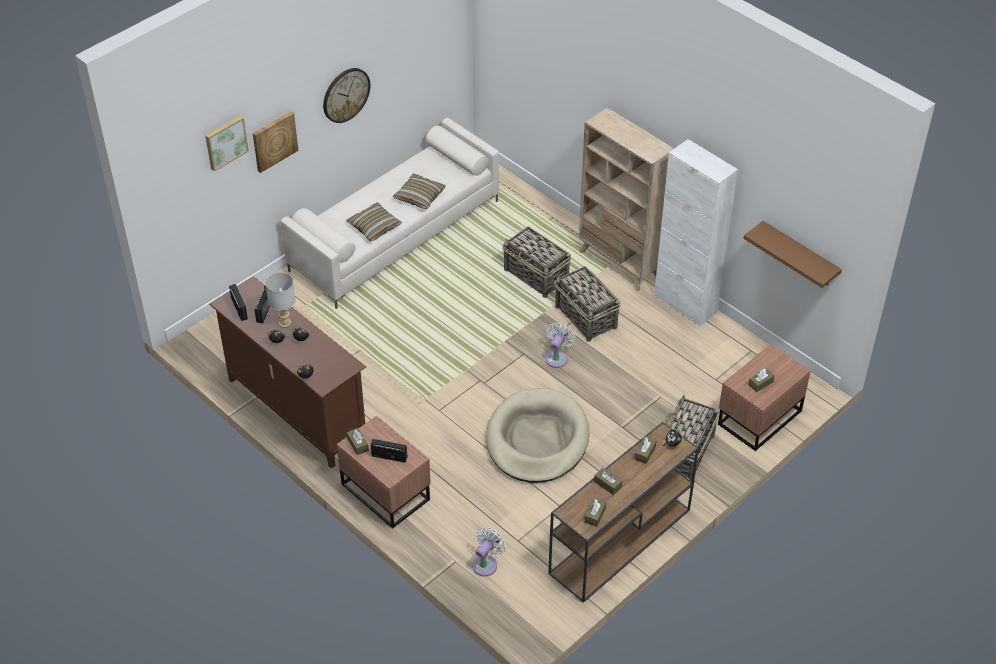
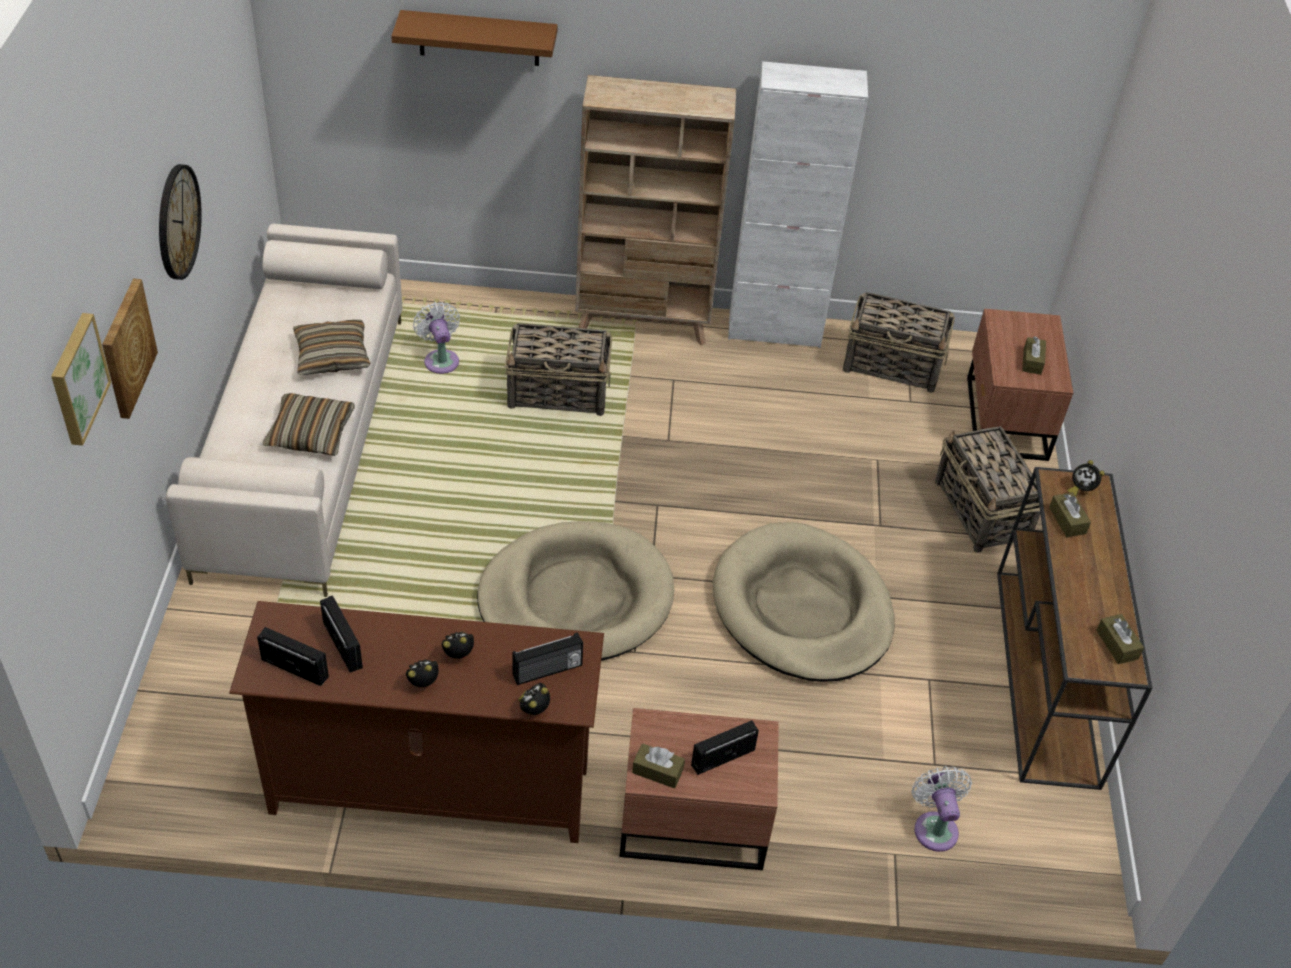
camera: 45 degrees left, 0 degrees up
grey table lamp [265,272,296,328] -> none
white fan [546,322,576,368] -> white fan moved to [413,302,460,374]
basket [554,266,620,342] -> basket moved to [843,292,955,393]
brown tissue box [594,468,622,495] -> none
brown shelf [743,221,842,288] -> brown shelf moved to [391,10,558,66]
none -> beige dog bed [477,521,674,661]
none -> radio [512,632,583,685]

